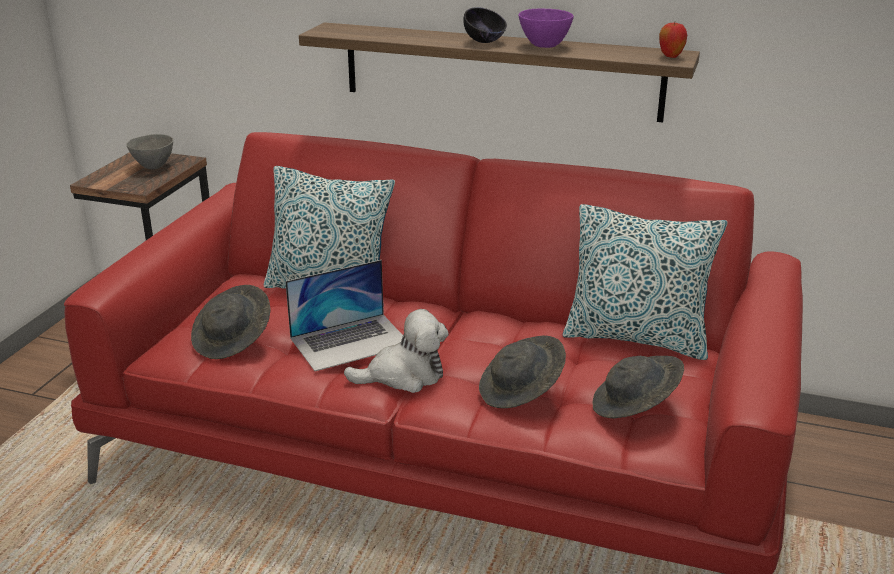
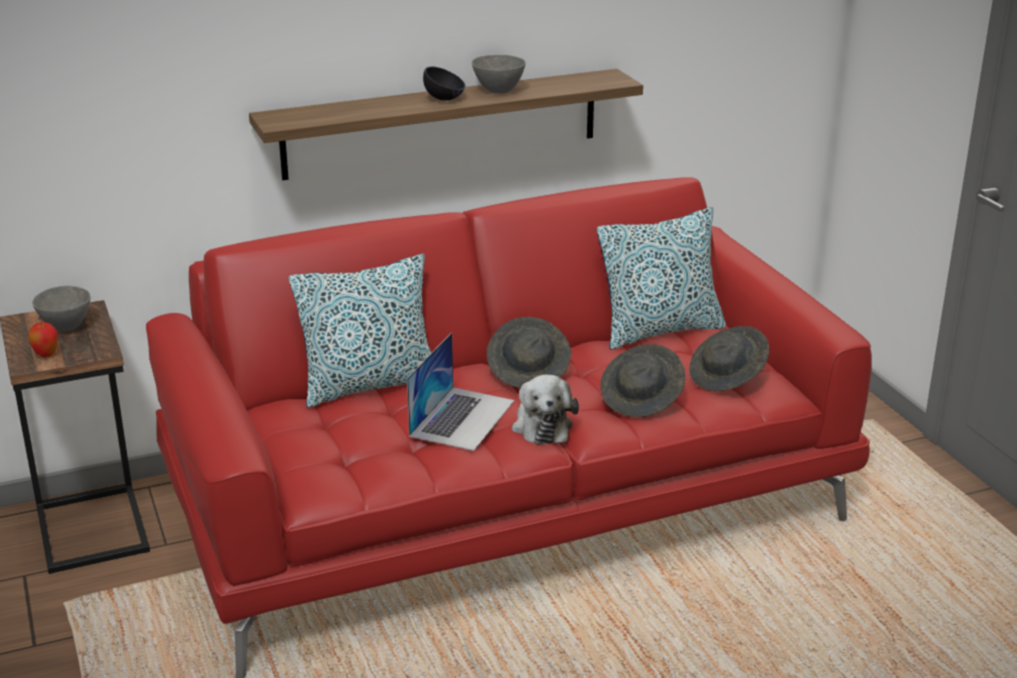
camera: 40 degrees left, 0 degrees up
grey hat [191,285,271,359] -> grey hat moved to [487,317,571,388]
plush toy [344,309,449,393] -> plush toy turned 135 degrees clockwise [512,375,579,445]
purple bowl [518,8,574,48] -> grey bowl [472,55,526,94]
apple [659,23,687,58] -> apple moved to [28,322,58,357]

